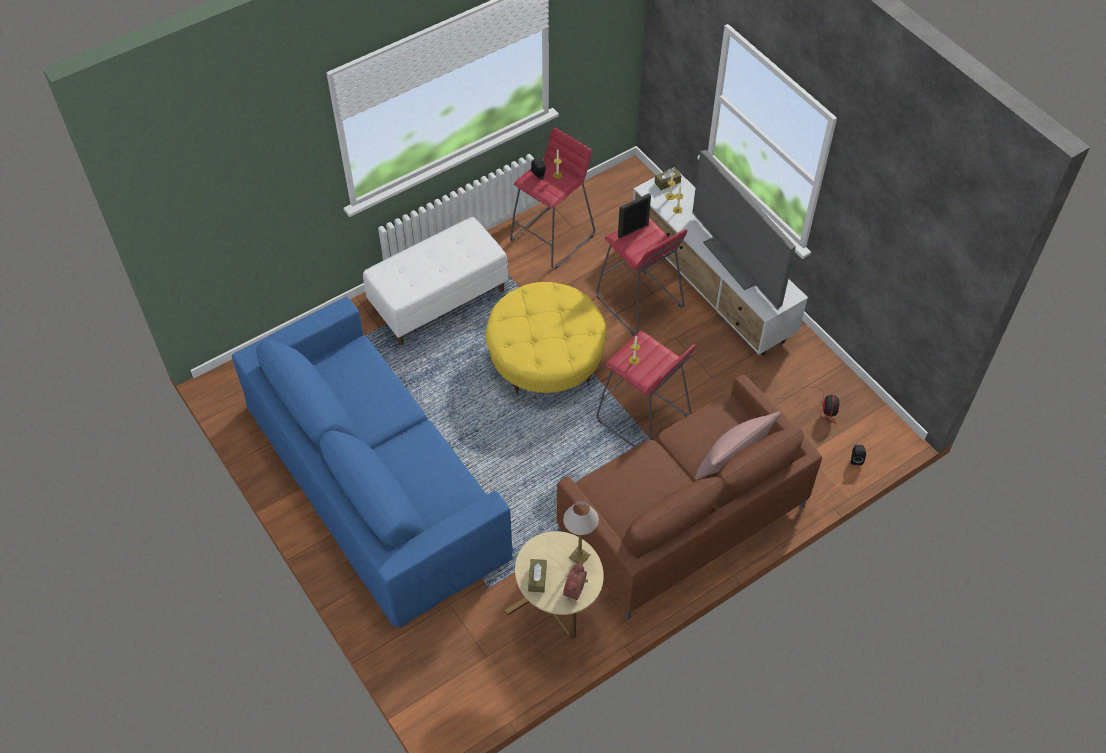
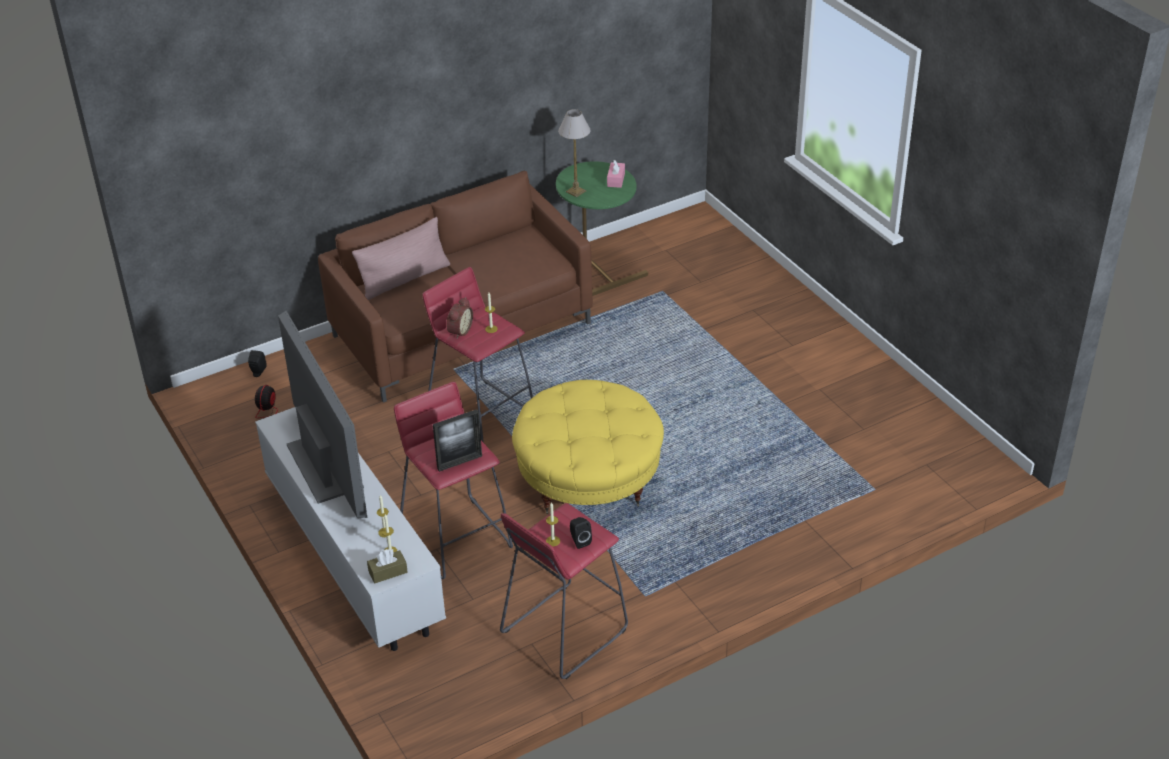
camera: 175 degrees left, 15 degrees down
blue sofa [232,297,514,629] -> none
white bench [363,217,508,345] -> none
beige side table [505,531,604,638] -> green side table [556,161,648,296]
brown tissue box [528,559,547,593] -> pink tissue box [607,160,625,188]
alarm clock [563,563,588,600] -> alarm clock moved to [446,297,473,339]

